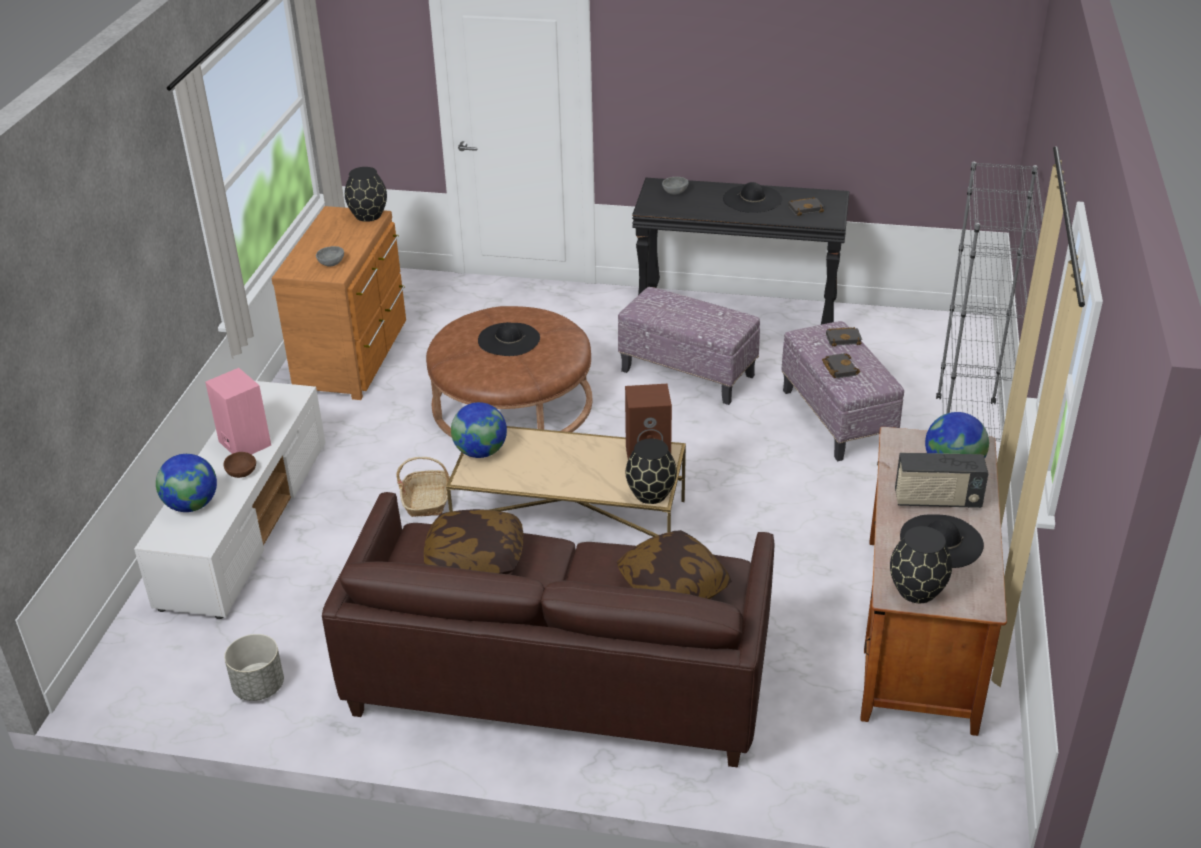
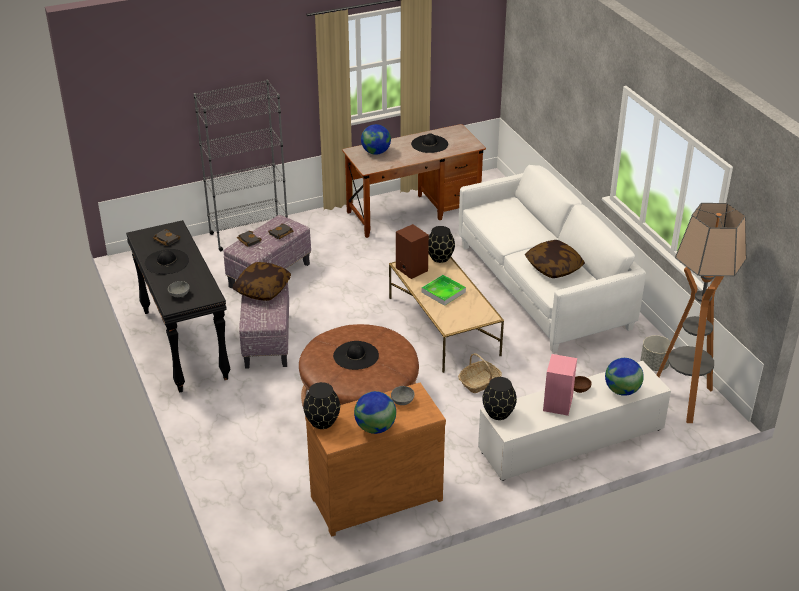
camera: 125 degrees left, 0 degrees up
brown sofa [322,492,774,768] -> white sofa [459,165,646,352]
globe [451,402,507,458] -> globe moved to [354,391,396,434]
pillow [617,530,731,599] -> pillow moved to [232,262,291,301]
black vase [890,526,952,603] -> black vase moved to [482,377,517,420]
radio [895,453,988,508] -> none
none -> tray [422,275,466,306]
none -> floor lamp [657,203,746,423]

